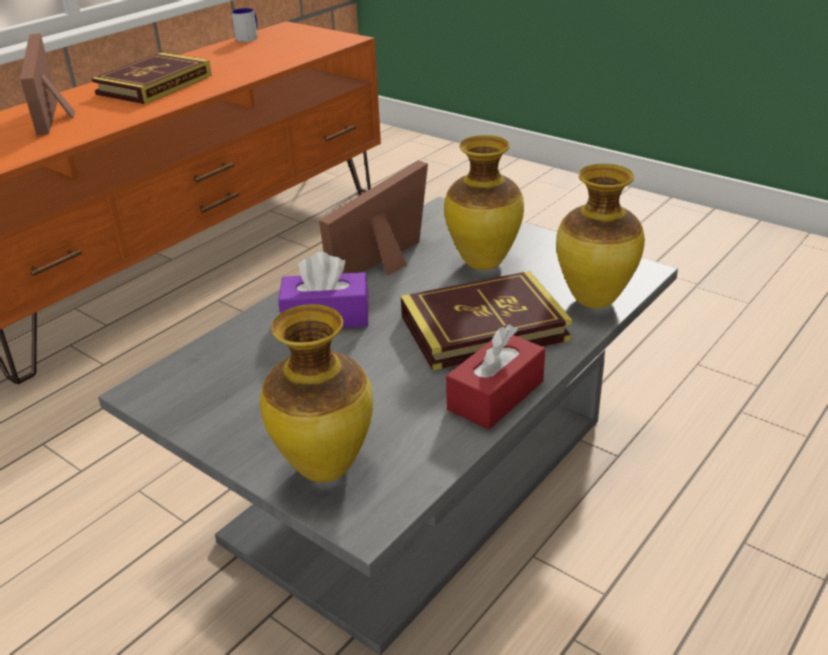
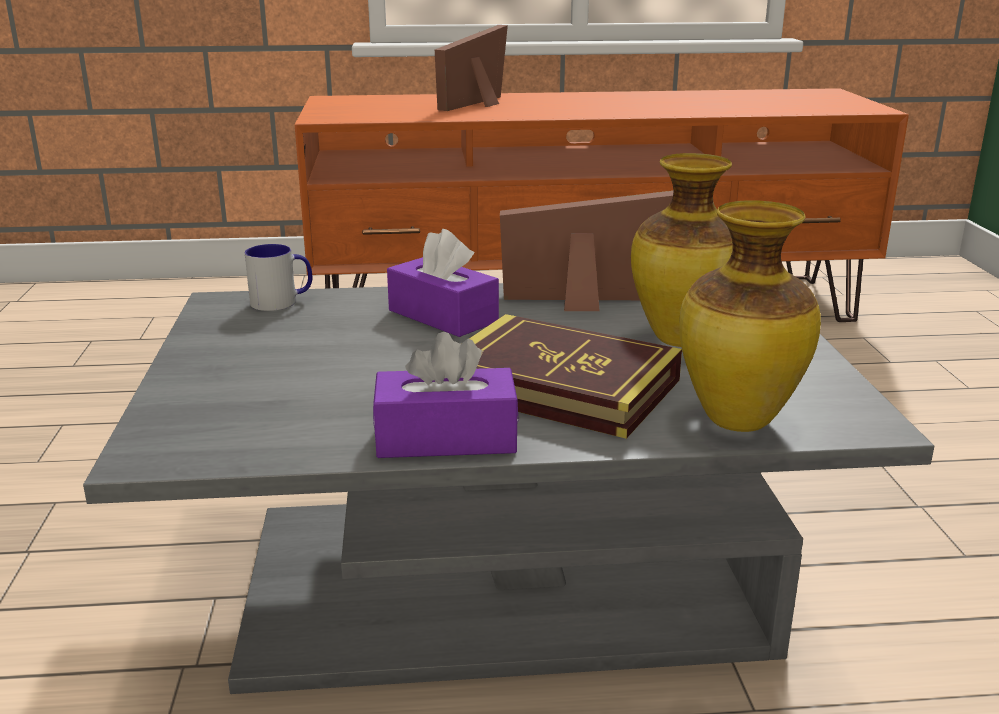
camera: 45 degrees right, 10 degrees down
book [91,52,212,104] -> none
mug [231,8,258,42] -> mug moved to [245,244,312,311]
vase [260,304,373,482] -> none
red tissue box [446,325,545,430] -> purple tissue box [373,332,519,458]

